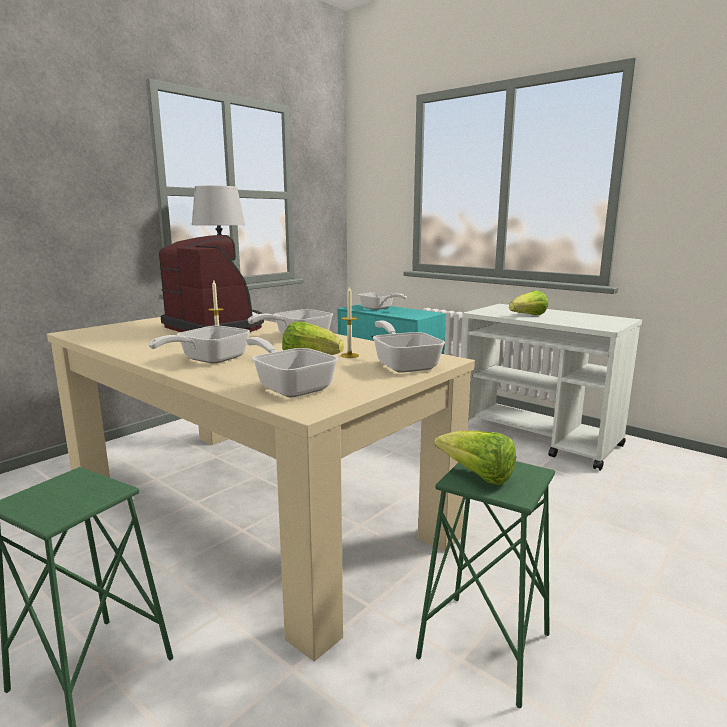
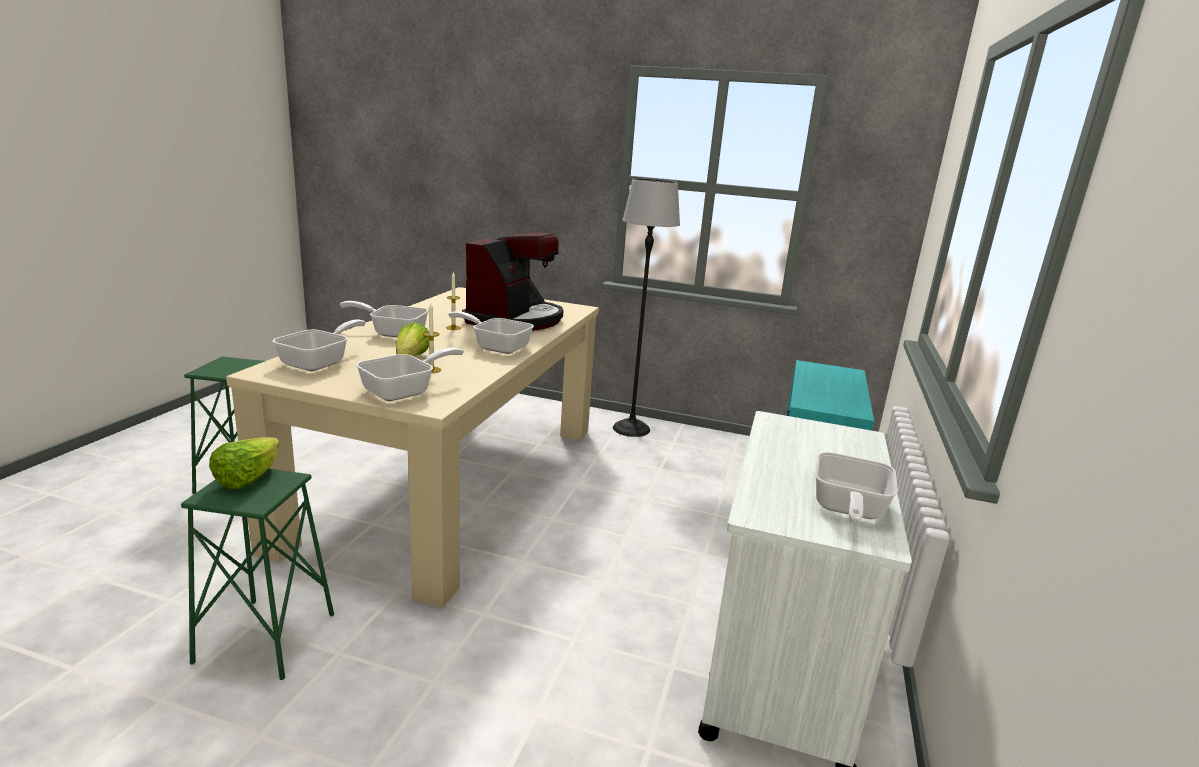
camera: 65 degrees right, 5 degrees up
frying pan [358,292,407,310] -> frying pan moved to [815,452,898,523]
lettuce [509,290,548,315] -> none

